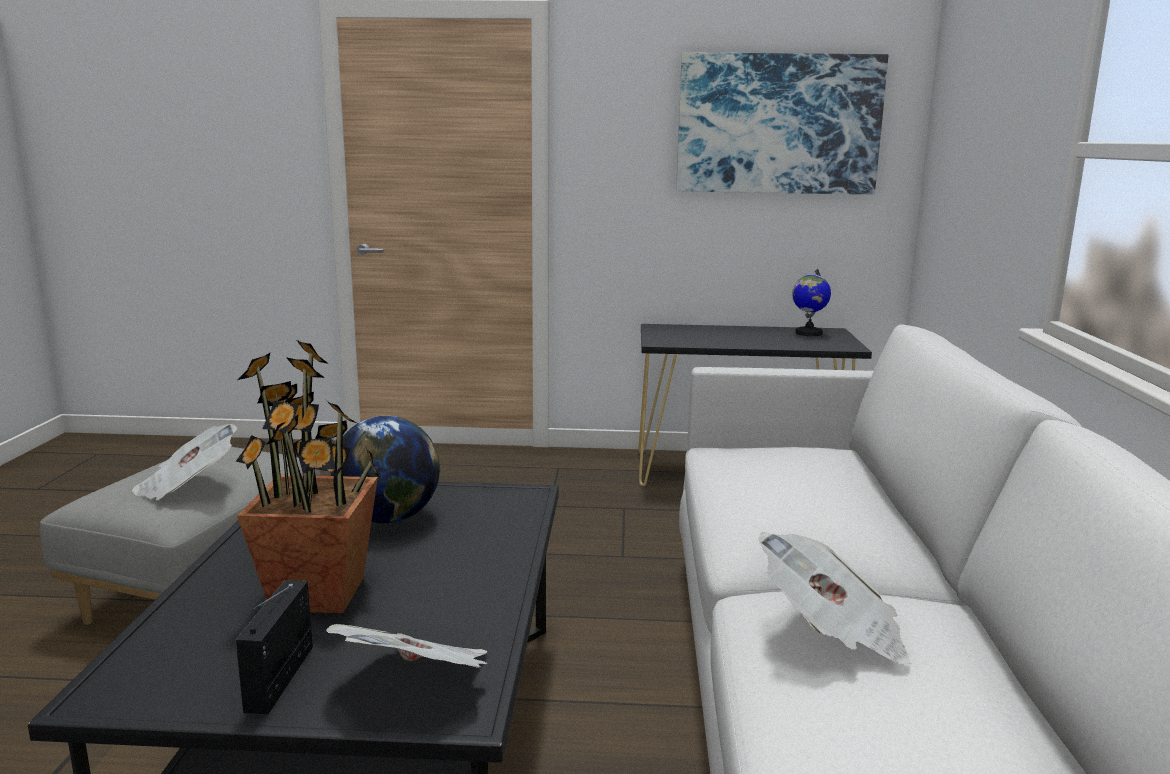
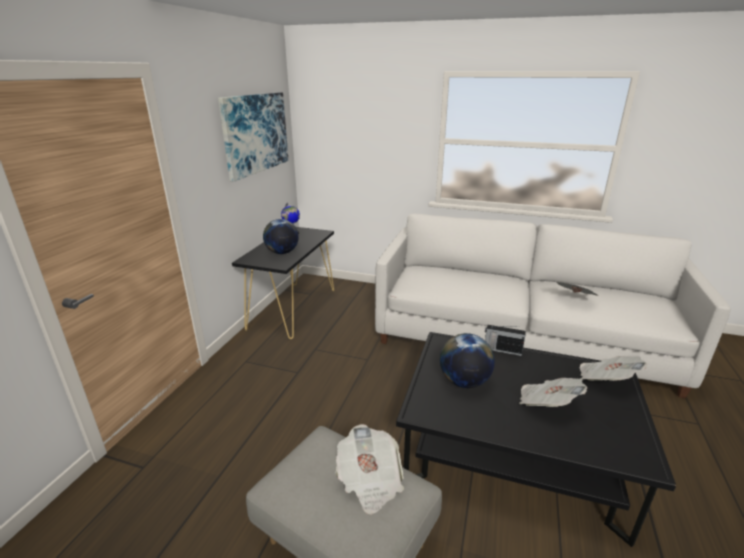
camera: 75 degrees left, 10 degrees up
potted plant [236,340,380,613] -> newspaper [519,378,587,407]
radio [236,580,313,714] -> radio moved to [485,325,526,356]
none -> globe [263,219,299,254]

